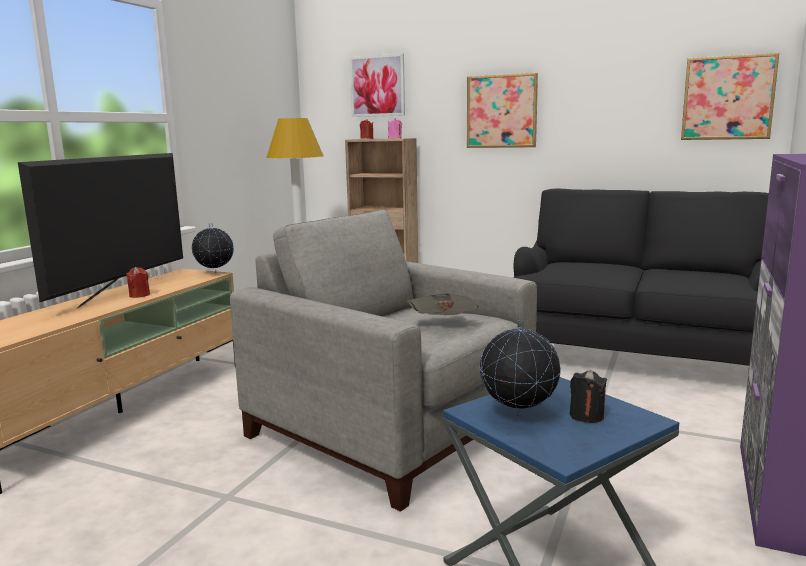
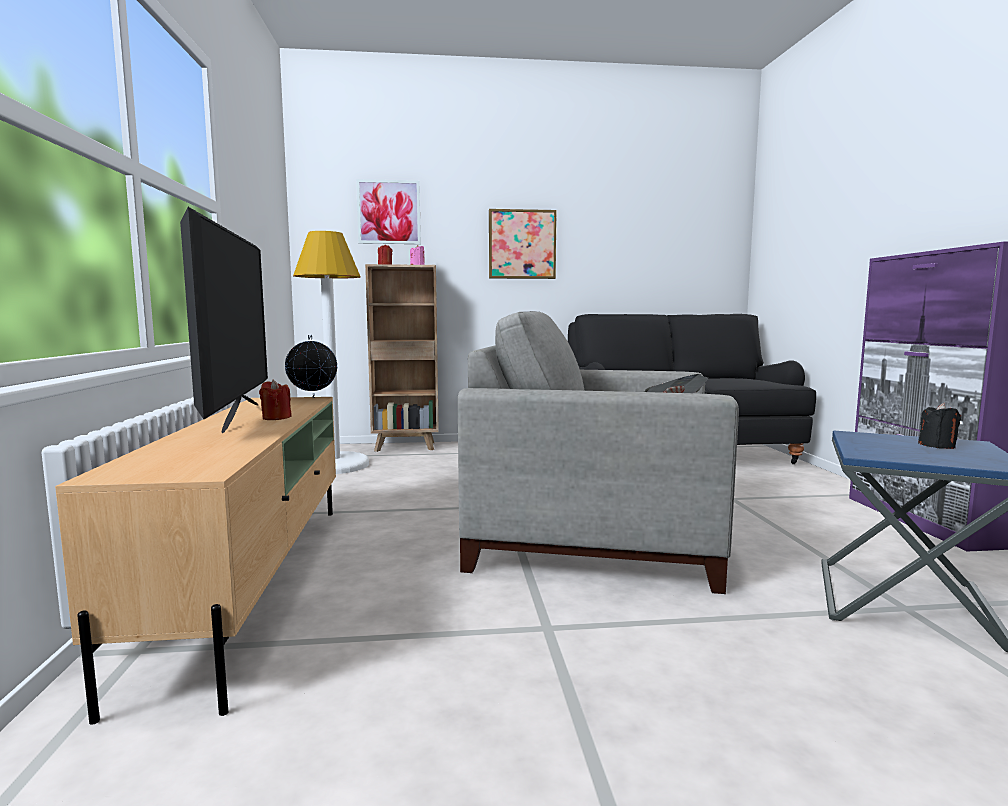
camera: 30 degrees left, 5 degrees down
globe [480,320,561,417] -> none
picture [681,53,779,140] -> none

